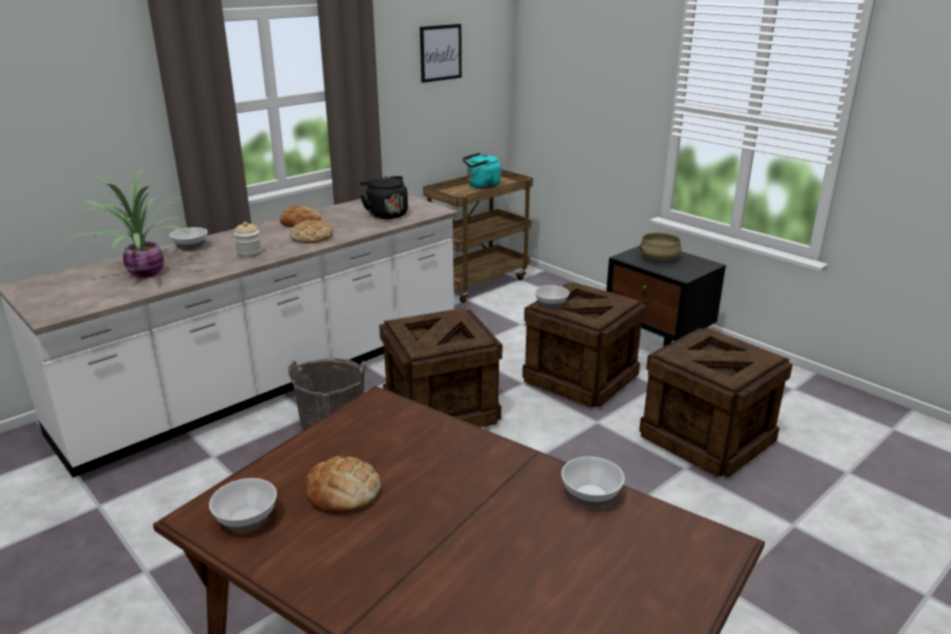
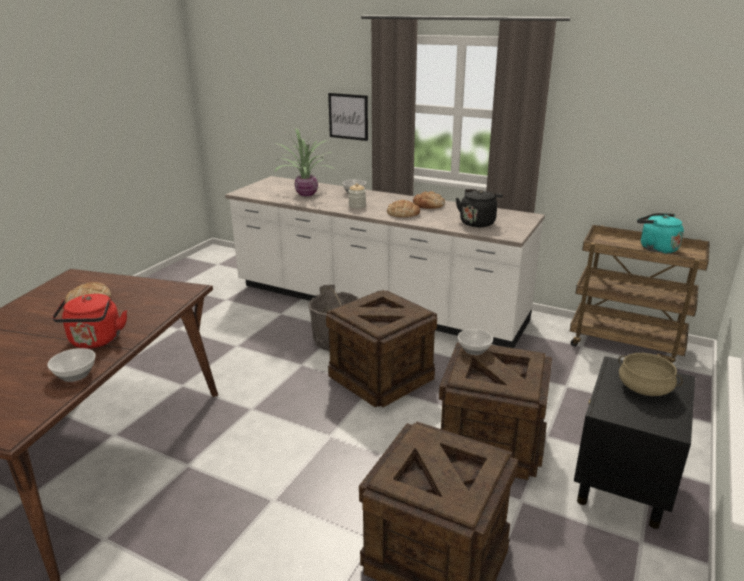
camera: 70 degrees right, 0 degrees up
bowl [209,478,277,532] -> none
picture [420,24,462,83] -> picture moved to [328,93,368,141]
none -> red kettle [52,294,127,349]

